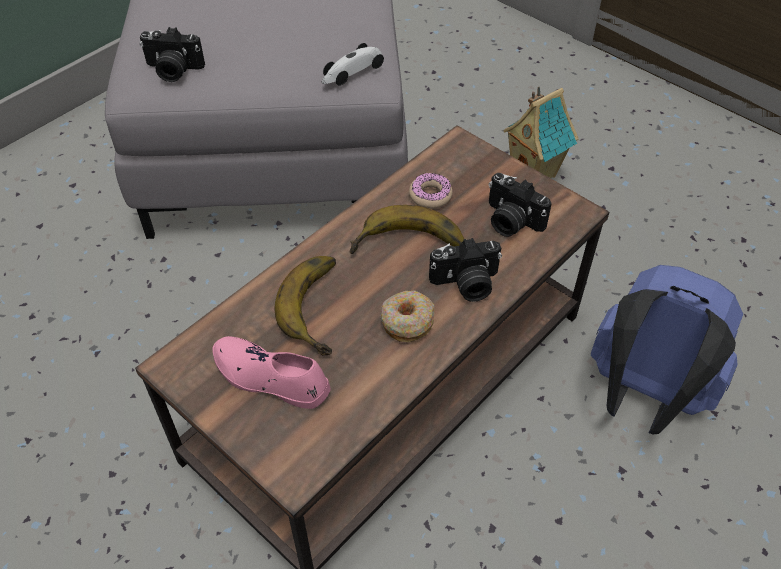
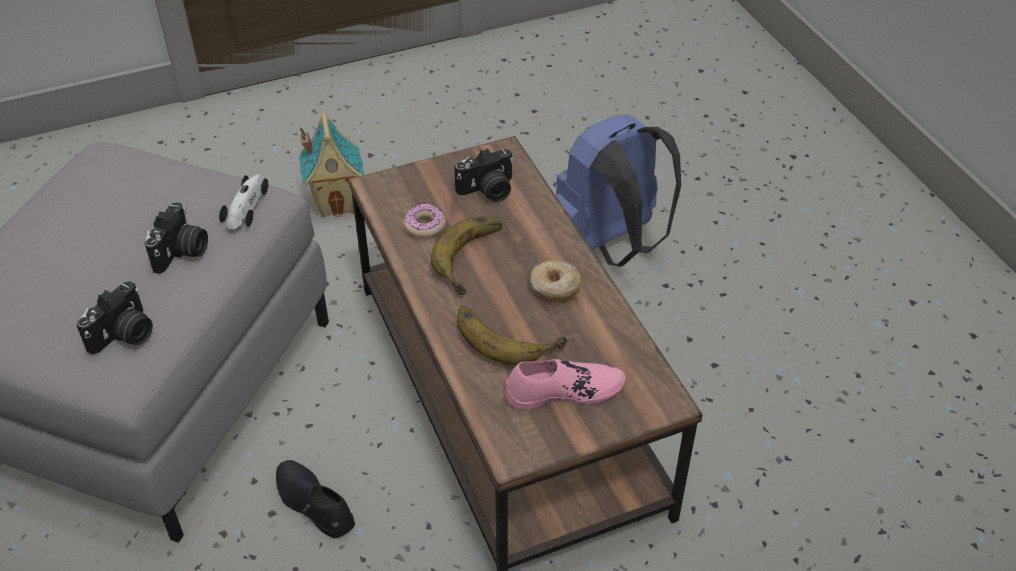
camera: 65 degrees left, 5 degrees down
pink shoe [212,336,331,409] -> pink shoe turned 150 degrees counterclockwise [505,359,625,410]
toy car [322,43,384,86] -> toy car turned 150 degrees counterclockwise [219,173,268,229]
camera [429,238,502,302] -> camera moved to [145,202,208,274]
none -> black shoe [276,460,355,538]

